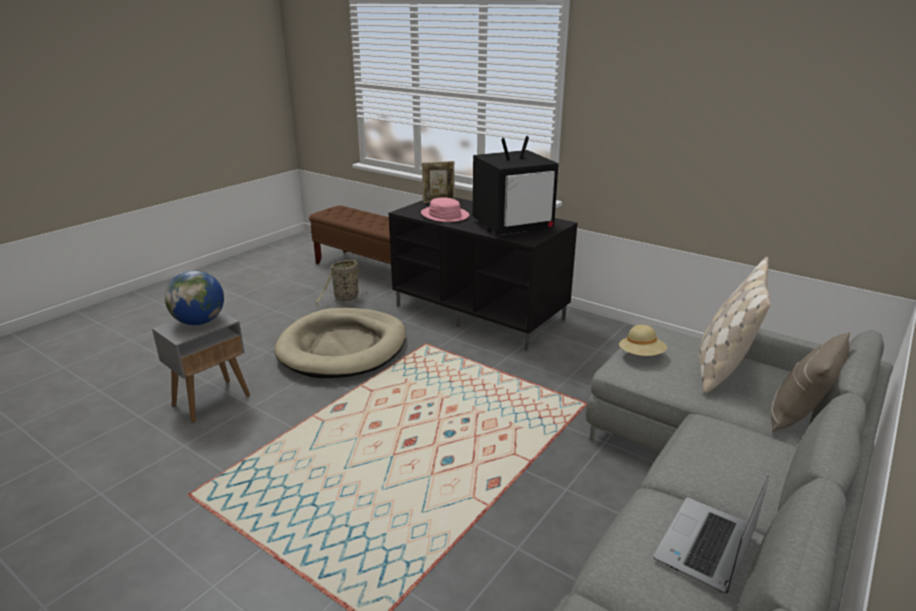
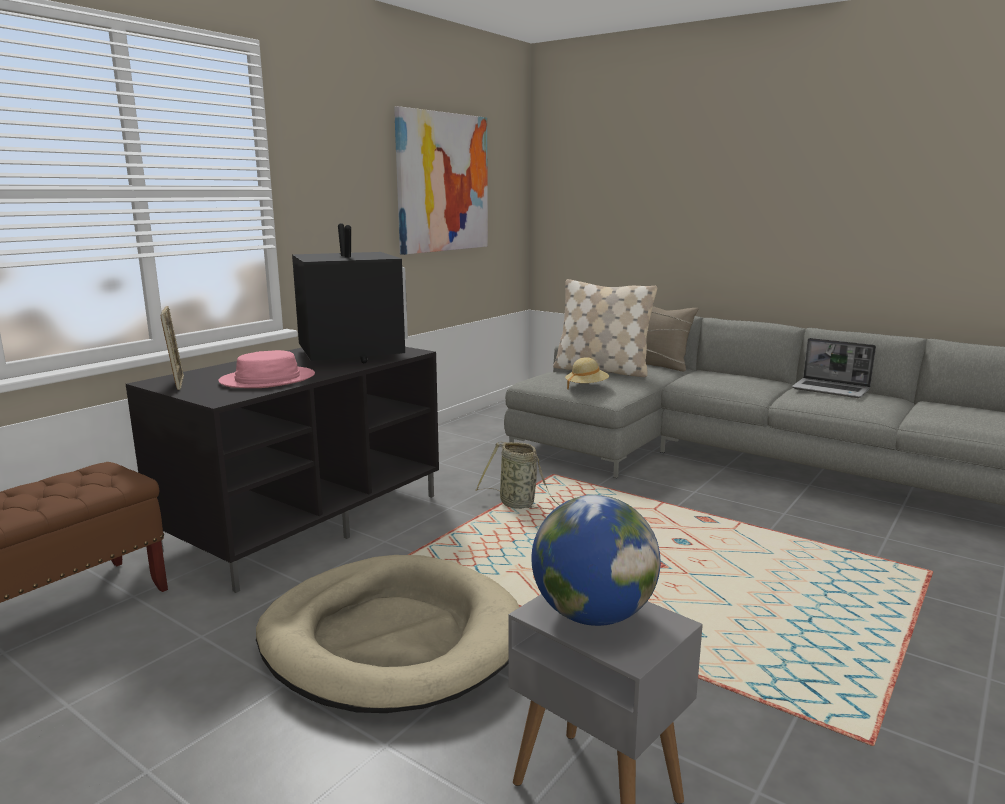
camera: 90 degrees left, 10 degrees down
basket [315,259,367,308] -> basket moved to [475,442,560,510]
none -> picture [394,106,488,255]

